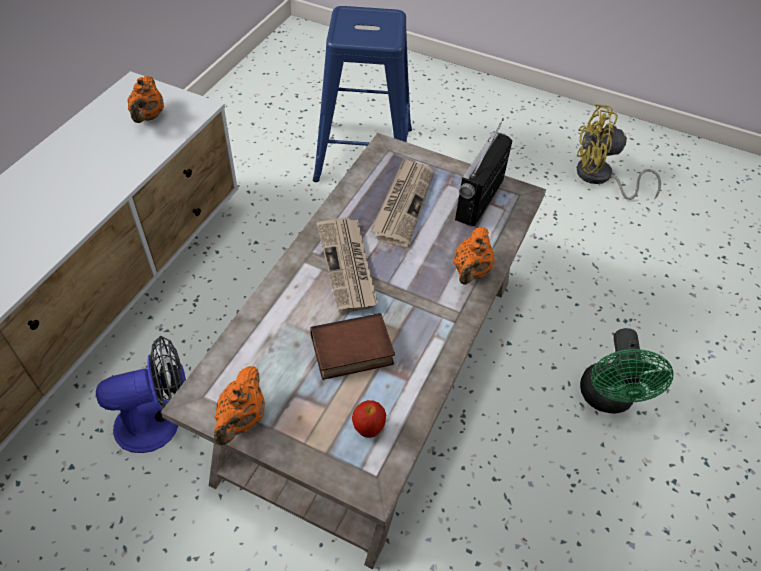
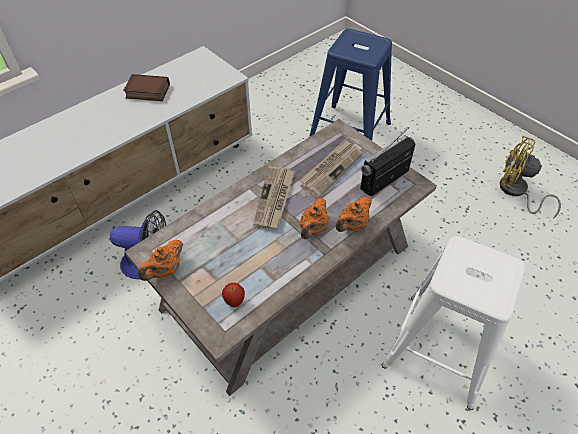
camera: 25 degrees right, 0 degrees up
orange teapot [128,76,164,123] -> orange teapot moved to [300,198,329,239]
book [310,313,395,380] -> book moved to [123,74,170,101]
green fan [580,328,674,413] -> white stool [382,236,525,410]

